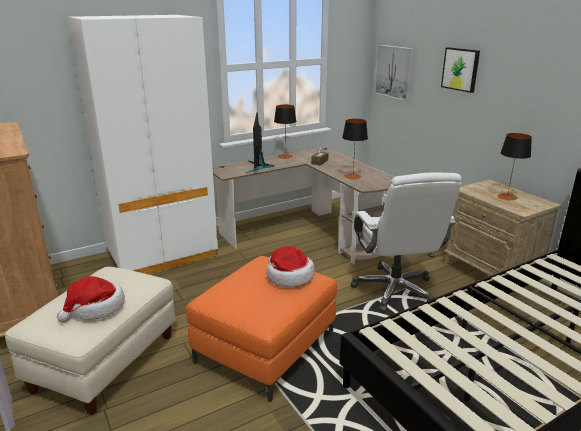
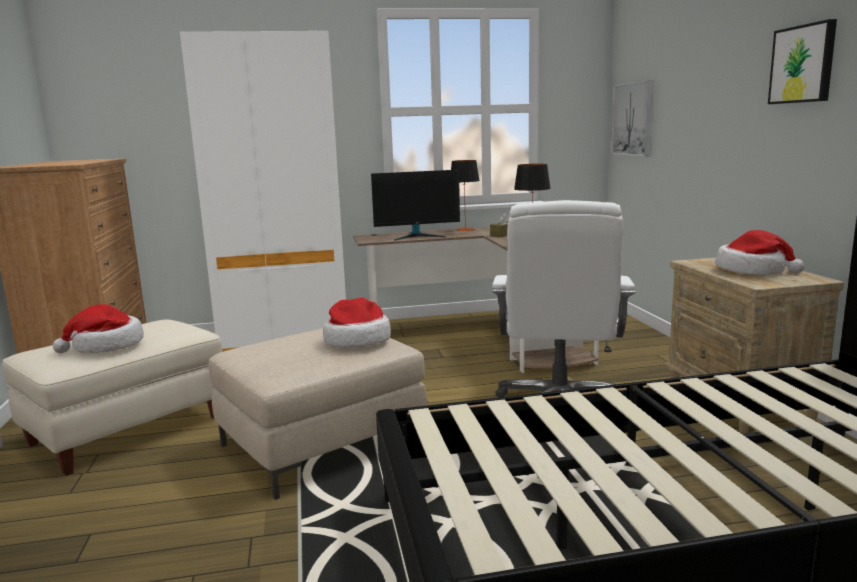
camera: 20 degrees right, 10 degrees down
orange ottoman [186,256,337,402] -> beige ottoman [209,328,427,500]
monitor [246,112,274,173] -> monitor turned 120 degrees counterclockwise [371,170,460,241]
picture [441,47,480,93] -> picture moved to [768,19,837,104]
table lamp [497,133,532,200] -> hat [715,230,804,275]

